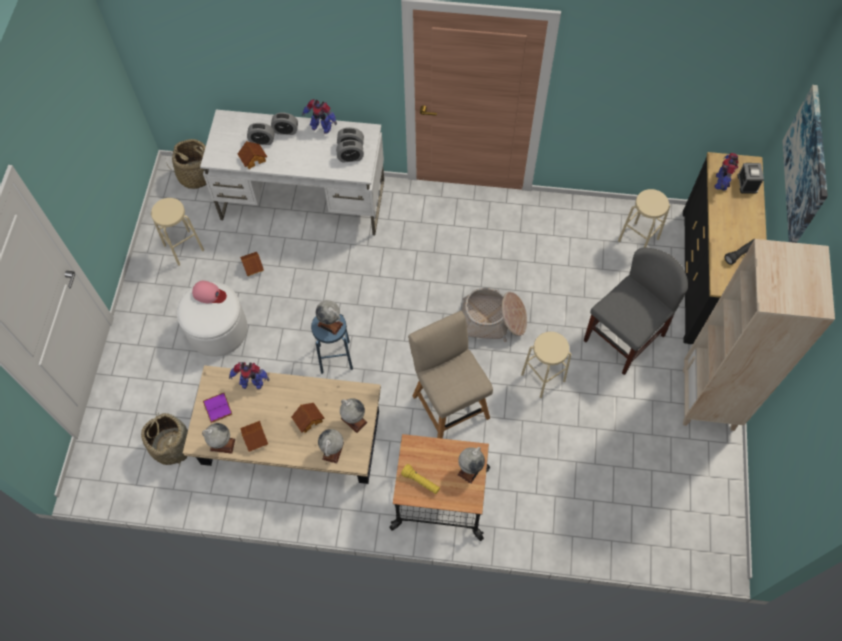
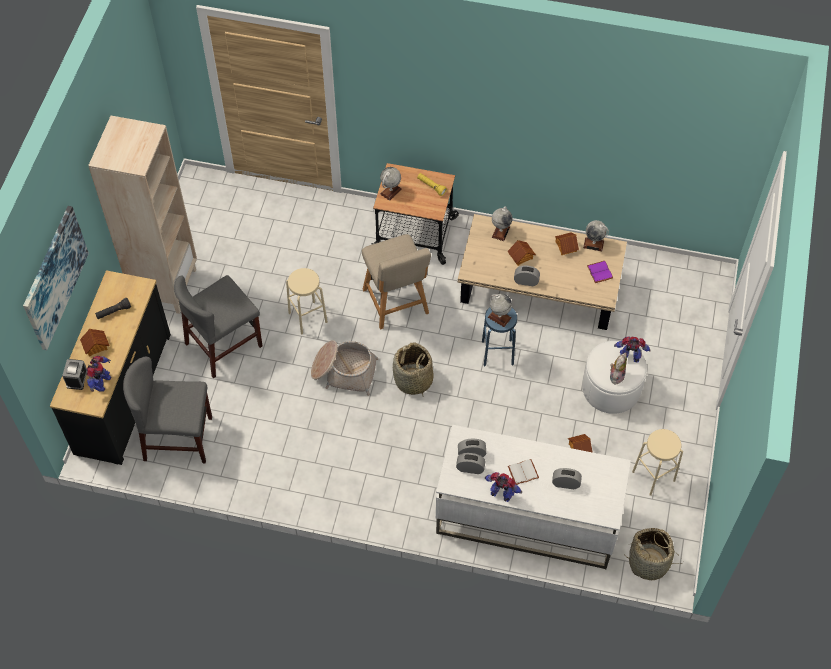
camera: 175 degrees left, 5 degrees down
basket [141,413,188,467] -> basket moved to [393,342,433,395]
pink cap [192,281,227,303] -> plush toy [610,353,627,385]
toy robot [229,362,269,389] -> toy robot moved to [614,337,651,363]
toy house [238,141,267,169] -> toy house moved to [80,329,110,357]
alarm clock [271,113,298,135] -> alarm clock moved to [514,265,540,286]
globe [340,398,368,433] -> none
beige stool [618,189,670,248] -> grey chair [123,357,212,463]
none -> white book [508,459,539,485]

